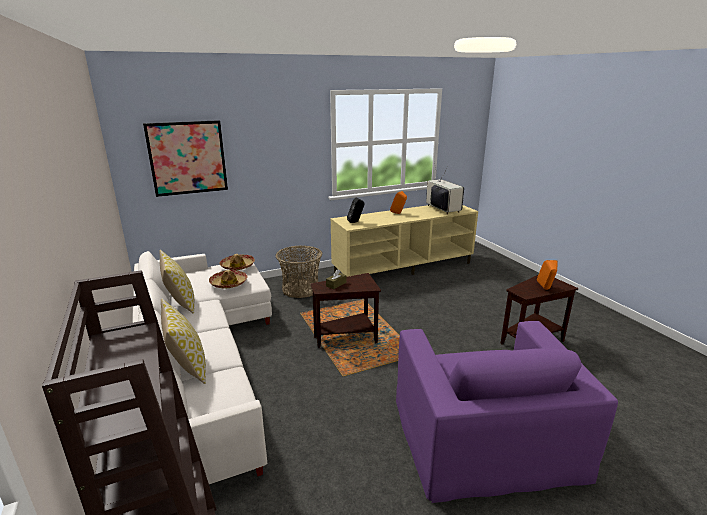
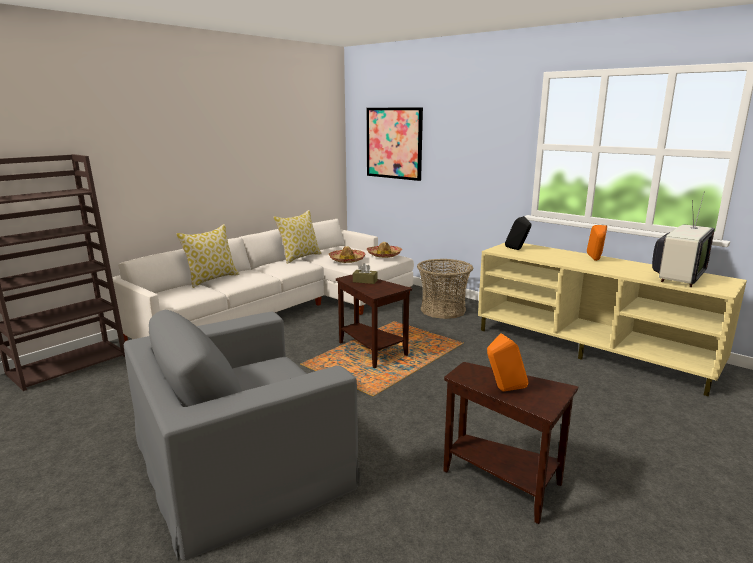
camera: 65 degrees right, 5 degrees down
purple armchair [396,321,618,503] -> grey armchair [124,310,361,561]

